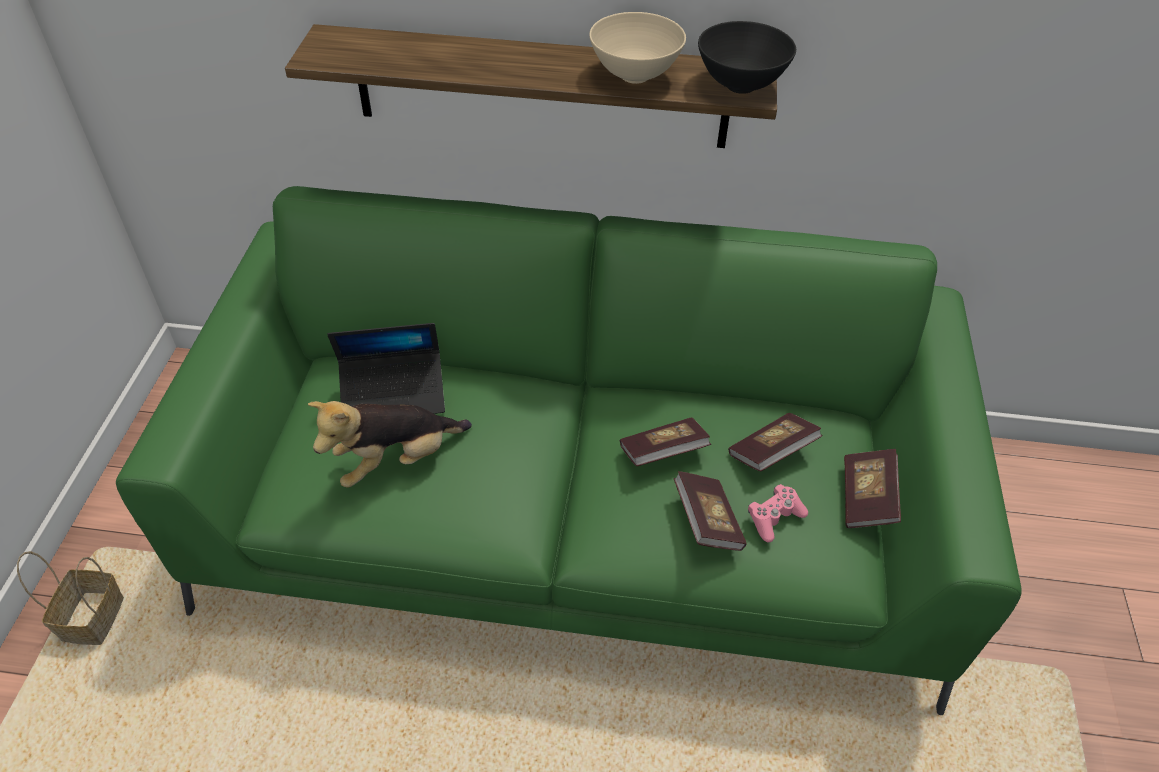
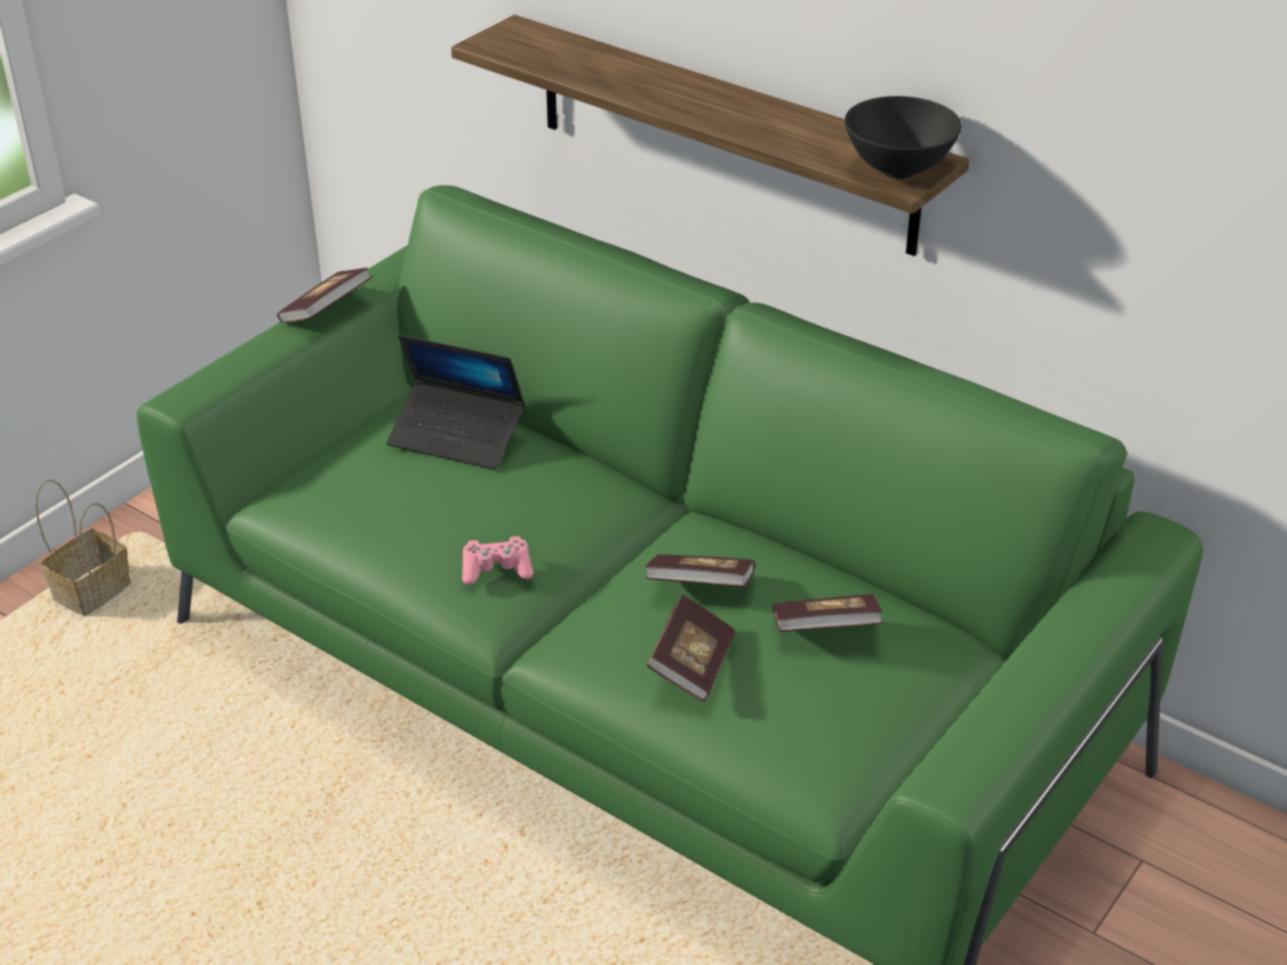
camera: 30 degrees right, 10 degrees down
plush toy [308,401,472,488] -> none
beige bowl [589,12,686,84] -> none
pink game controller [748,484,808,542] -> pink game controller moved to [462,536,534,585]
book [844,449,901,528] -> book moved to [277,268,372,323]

